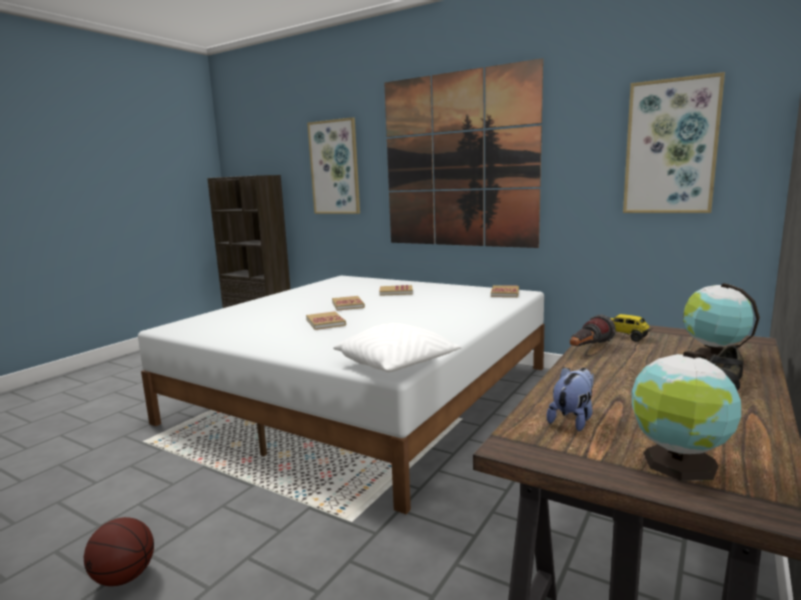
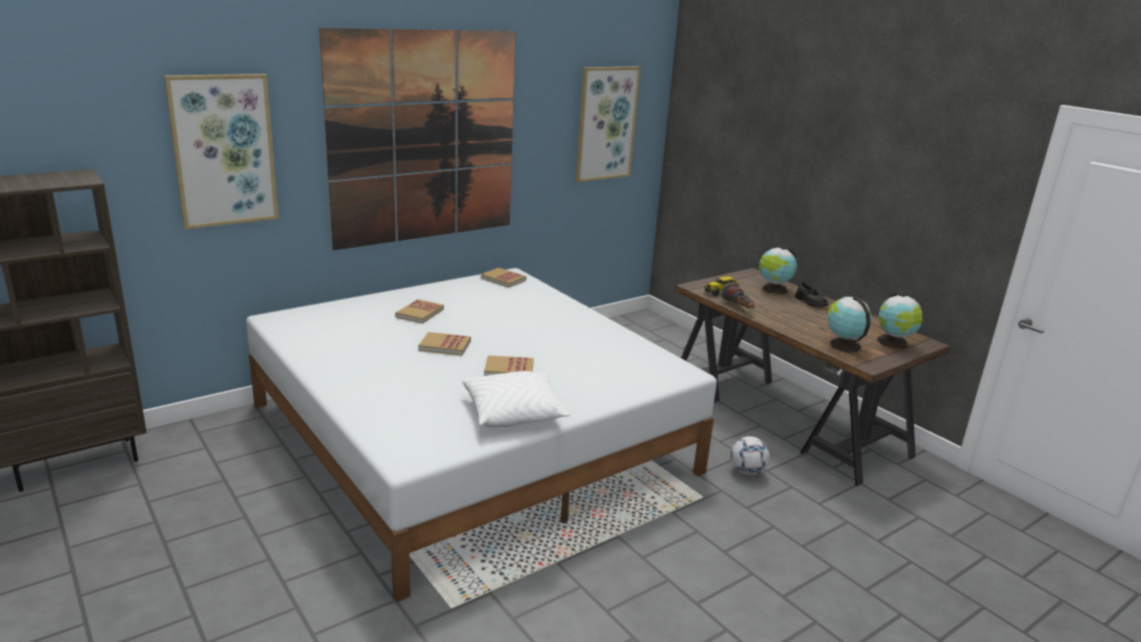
camera: 70 degrees left, 10 degrees up
basketball [84,517,154,586] -> none
white pillow [333,323,462,372] -> white pillow moved to [462,371,570,427]
plush toy [547,367,594,431] -> globe [827,297,872,352]
none -> football [730,436,770,475]

